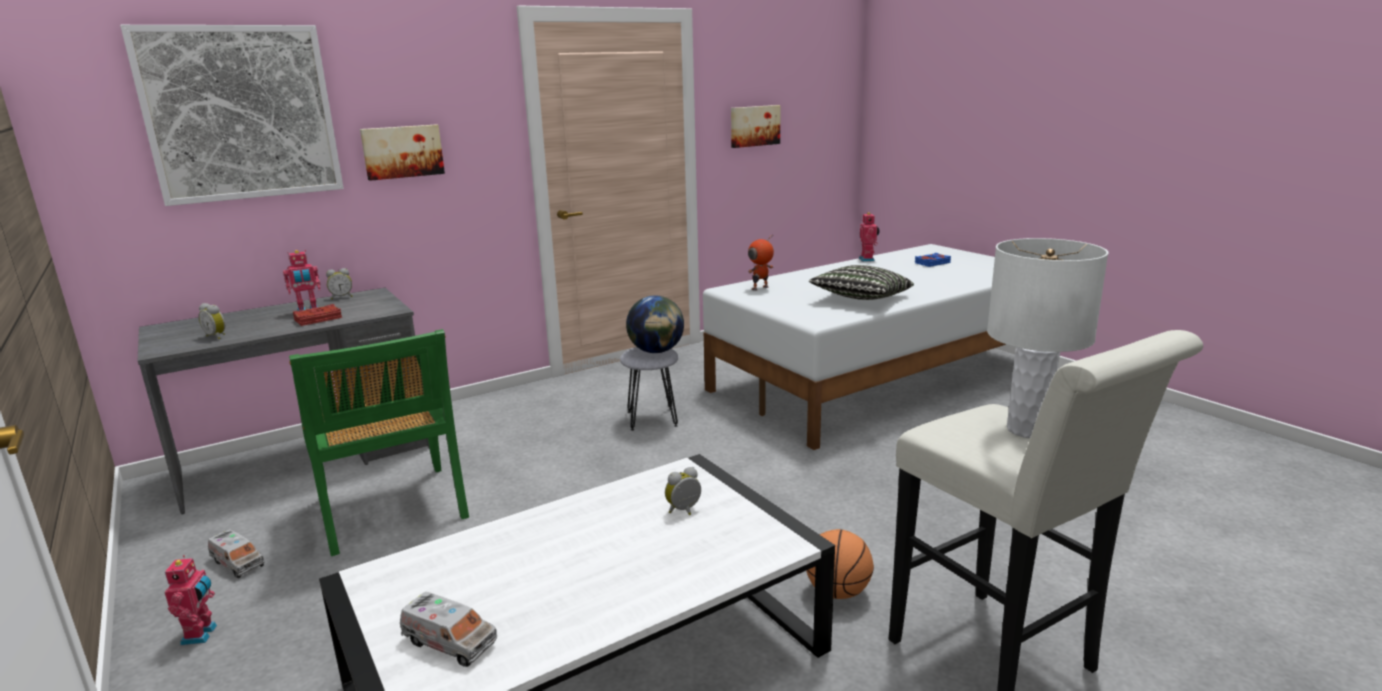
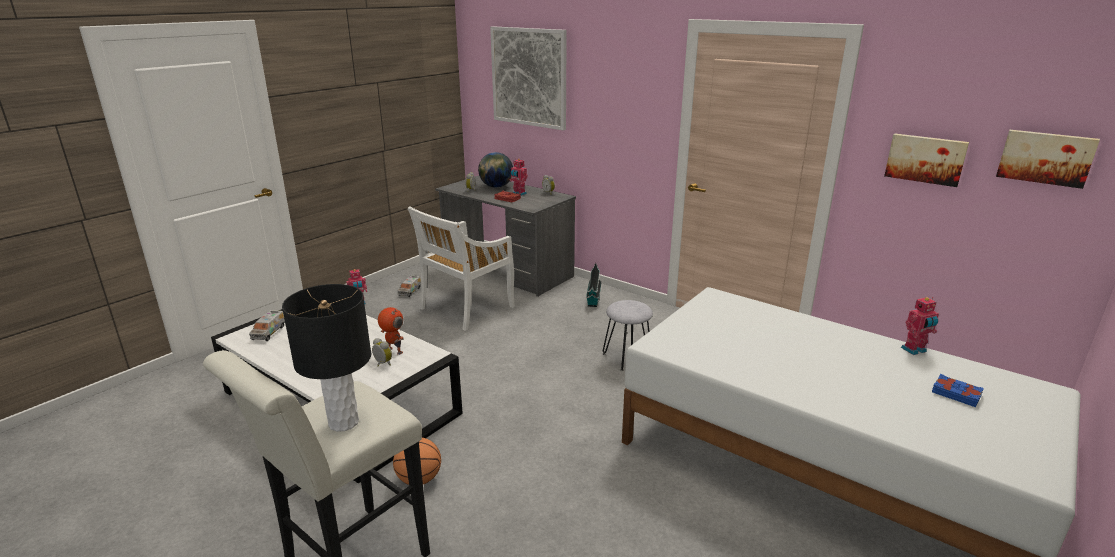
camera: 70 degrees right, 5 degrees up
green chair [289,329,469,556] -> white chair [408,206,515,331]
picture [360,124,445,181] -> picture moved to [996,130,1100,189]
globe [626,295,684,353] -> globe moved to [478,152,513,188]
toy robot [748,234,774,291] -> toy robot moved to [378,307,404,355]
pillow [809,265,914,300] -> none
white table lamp [987,238,1108,438] -> black table lamp [282,284,371,432]
none -> toy house [586,263,602,307]

